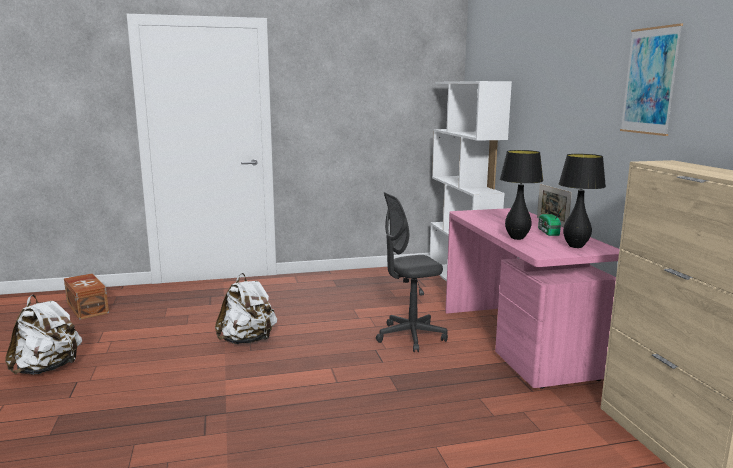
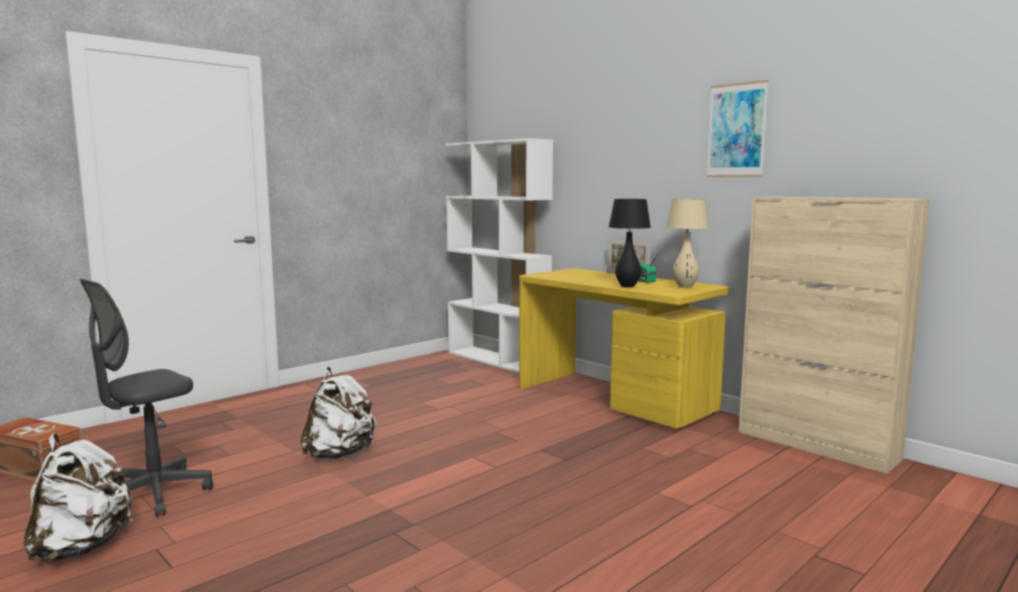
camera: 30 degrees left, 5 degrees down
grey office chair [376,192,448,352] -> grey office chair moved to [80,279,213,517]
pink desk [445,208,619,389] -> yellow desk [519,268,729,429]
black table lamp [559,154,606,248] -> beige table lamp [666,199,710,288]

